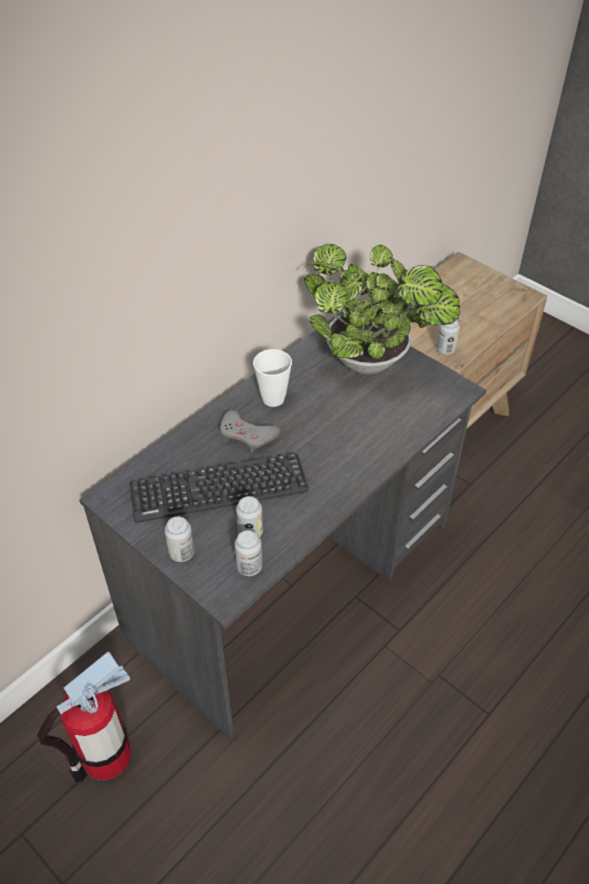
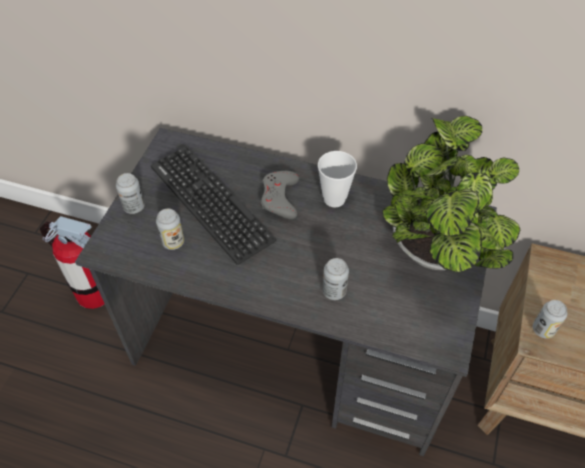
camera: 65 degrees right, 5 degrees up
can [235,530,262,576] -> can moved to [322,258,349,300]

